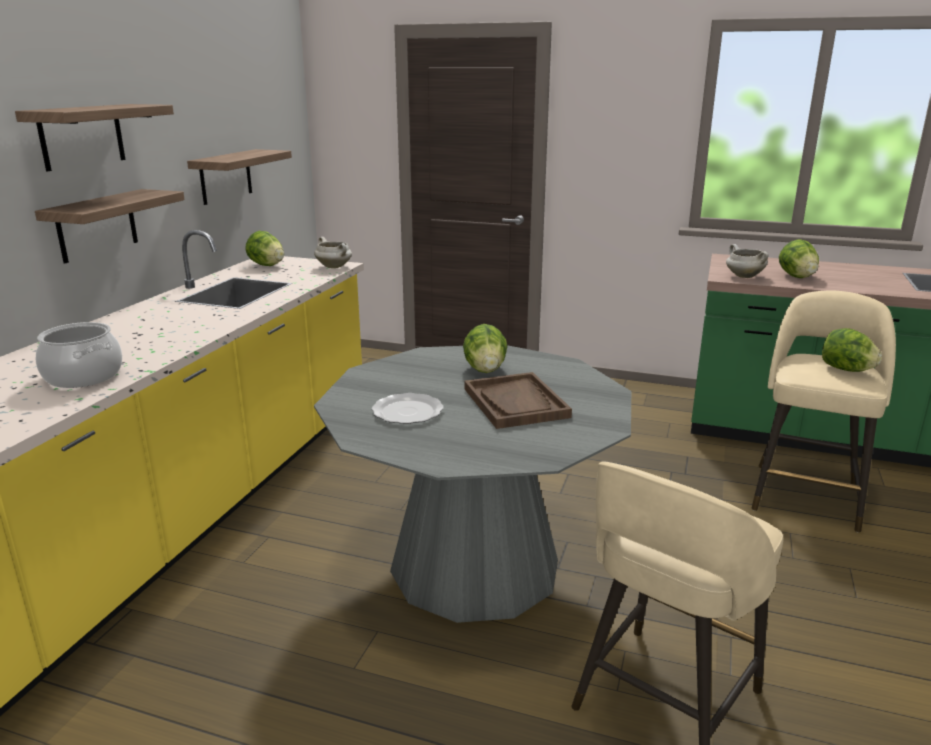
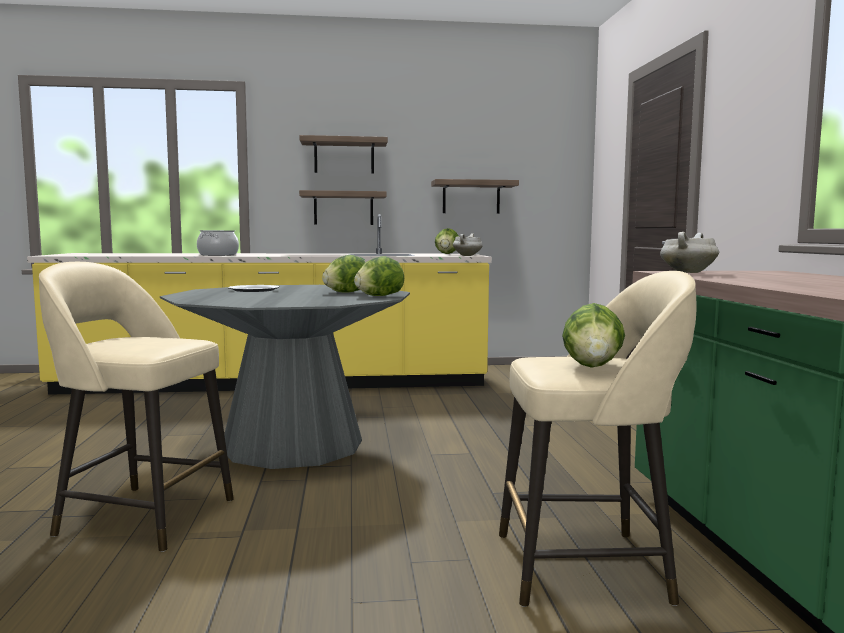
camera: 65 degrees right, 15 degrees down
brown tray [464,372,572,429] -> none
lettuce [779,239,819,278] -> lettuce moved to [354,256,404,296]

